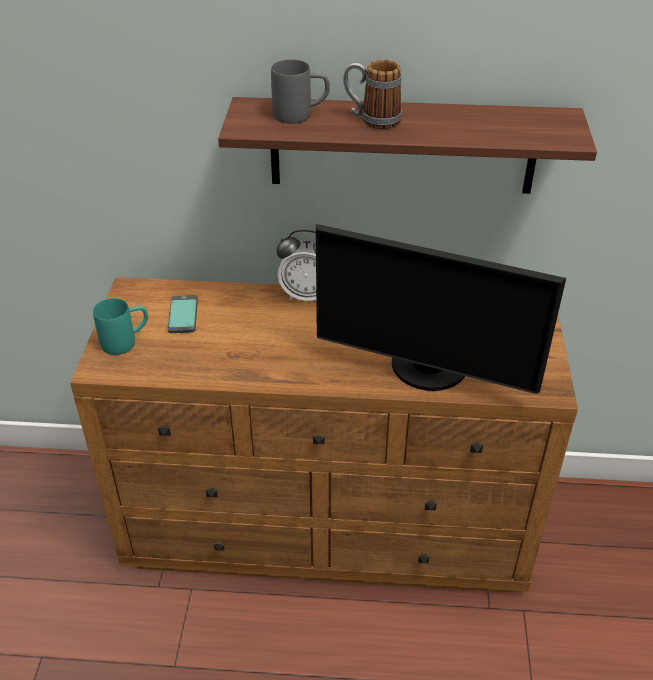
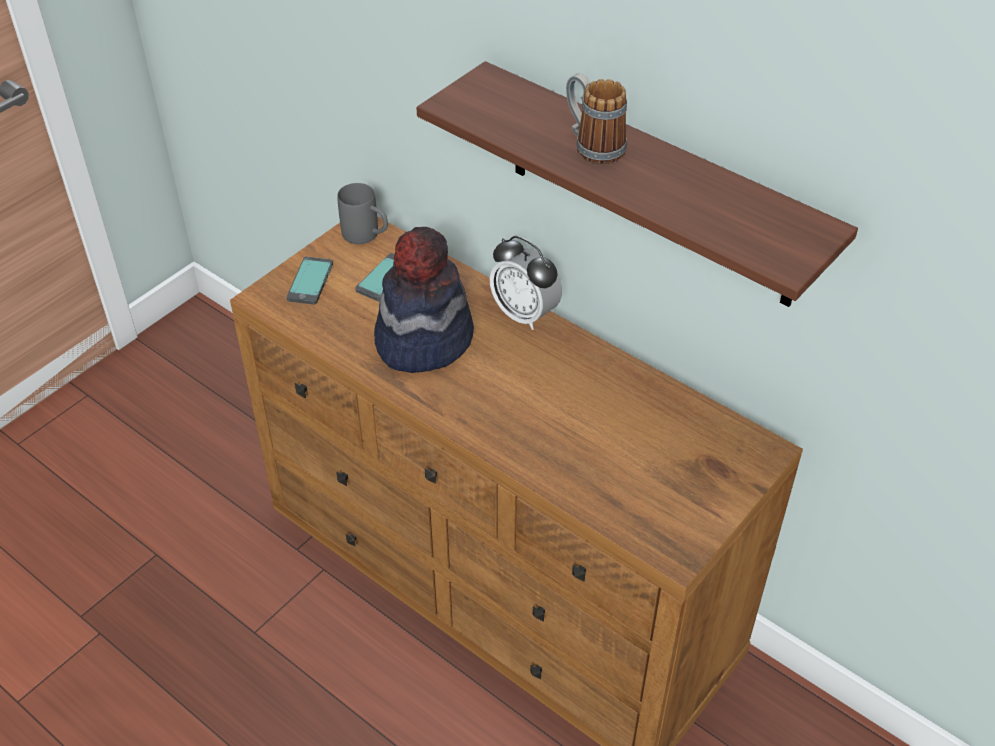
camera: 35 degrees right, 5 degrees up
turquoise mug [93,298,148,355] -> phone [287,256,333,305]
grey mug [271,59,330,124] -> grey mug moved to [337,183,388,244]
monitor [316,224,566,394] -> none
none -> hat [374,227,474,373]

